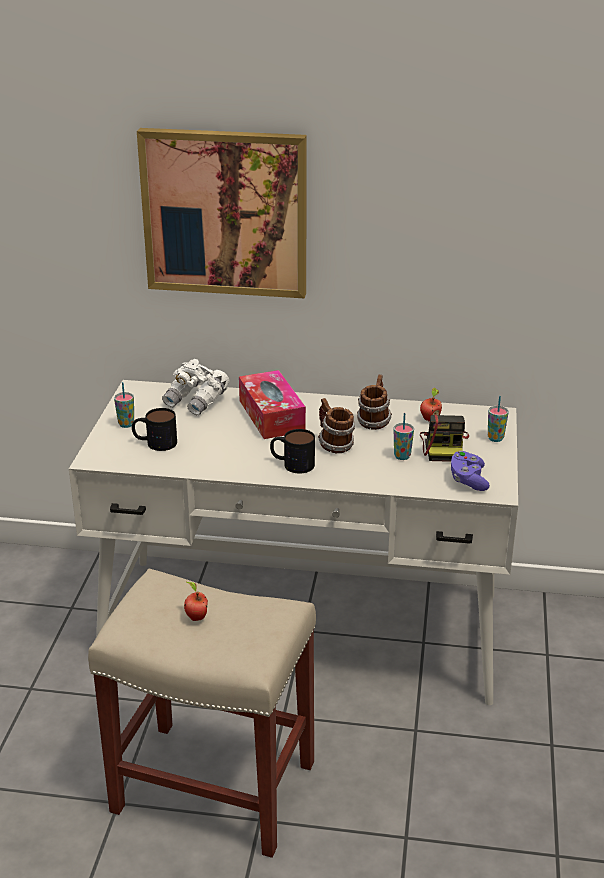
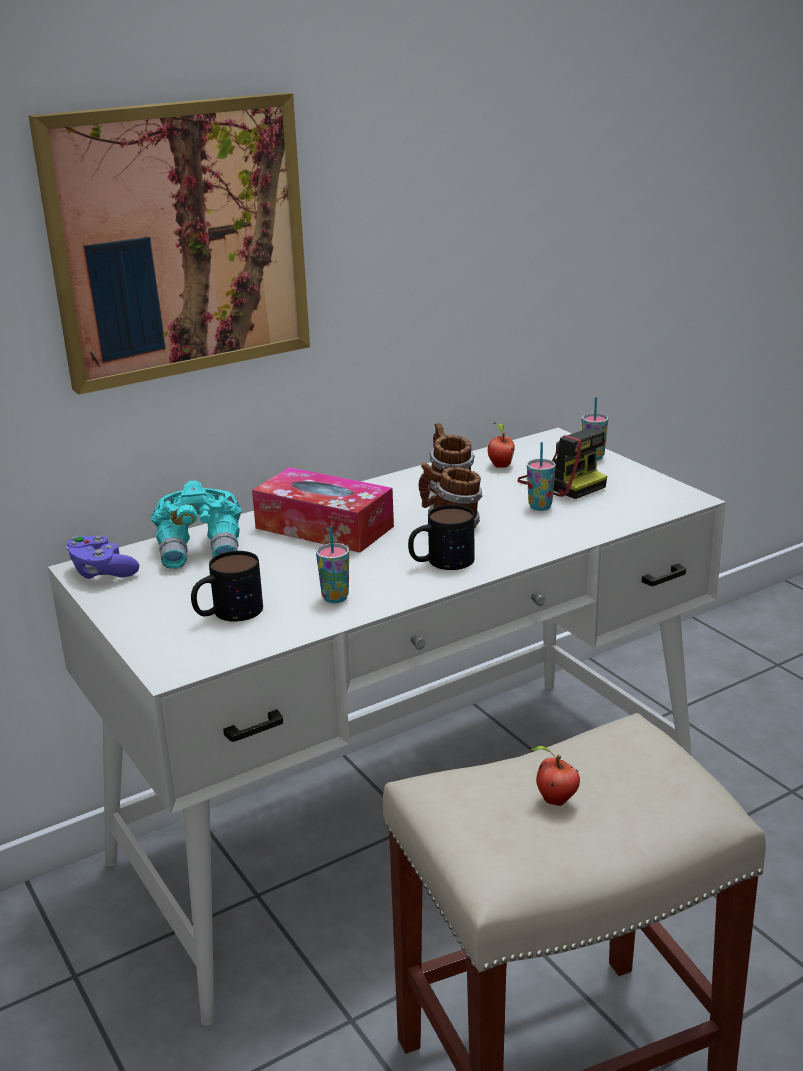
camera: 40 degrees left, 5 degrees down
cup [114,382,134,428] -> cup moved to [316,526,349,603]
white binoculars [162,359,230,415] -> turquoise binoculars [151,480,241,569]
purple game controller [451,451,490,491] -> purple game controller moved to [66,536,139,579]

